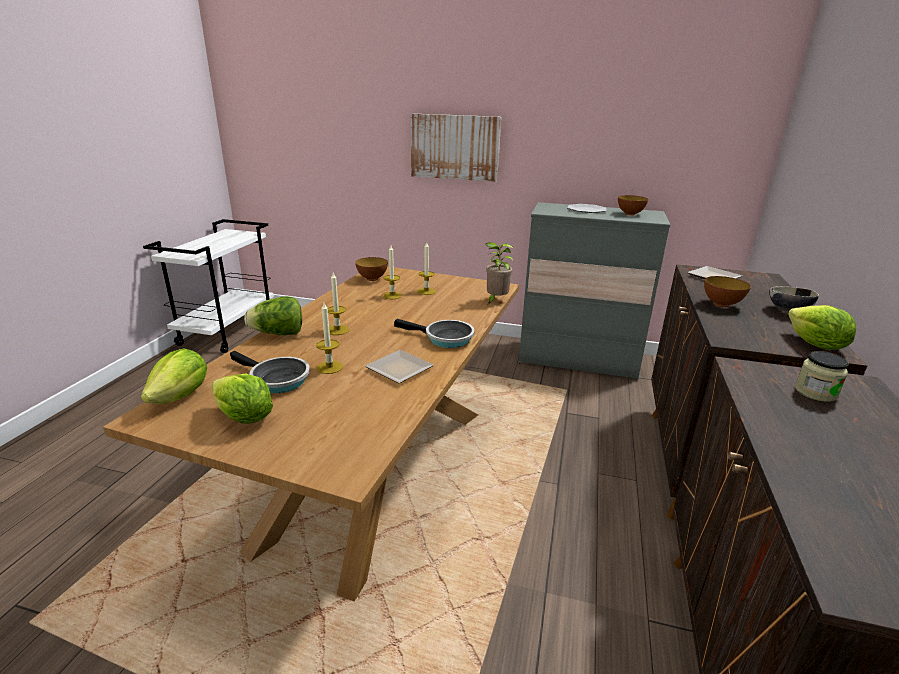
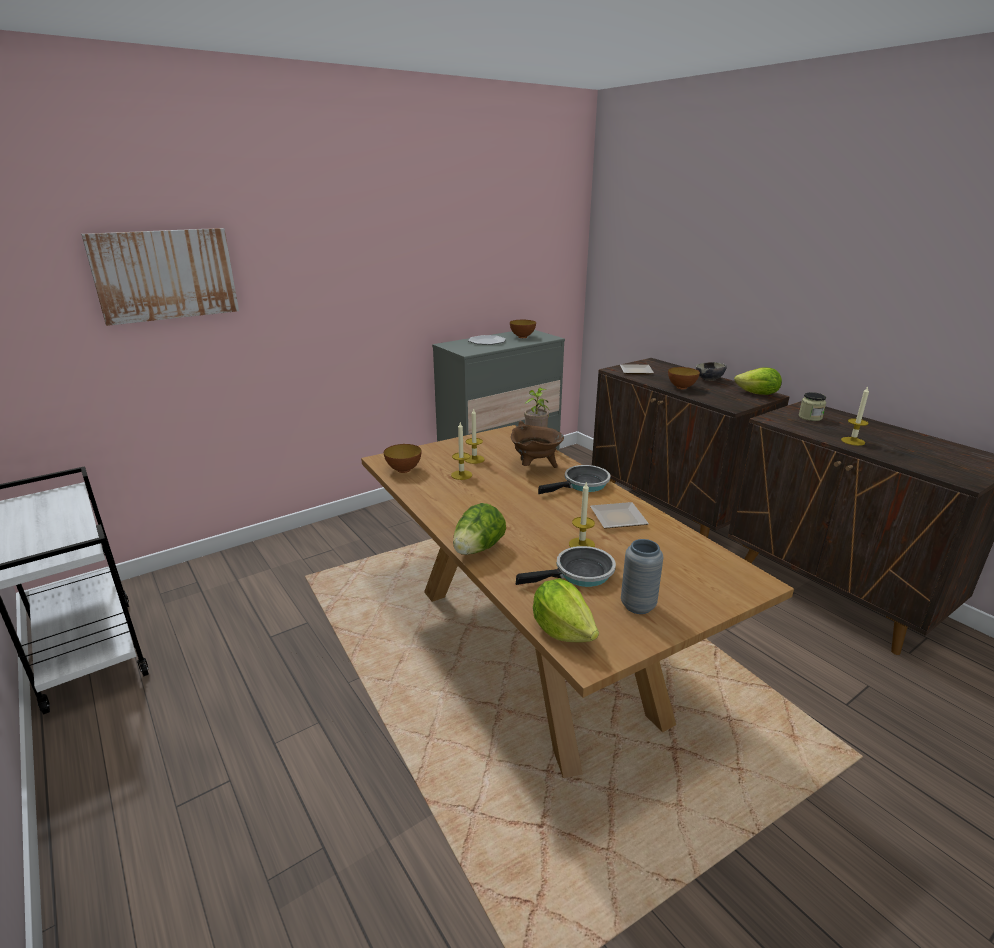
camera: 50 degrees left, 0 degrees up
lettuce [211,374,273,424] -> grey vase [621,539,663,614]
candle [328,273,349,335] -> candle moved to [841,387,869,446]
picture [411,114,501,182] -> picture moved to [81,228,239,326]
none -> brown cooking pot [511,421,564,468]

